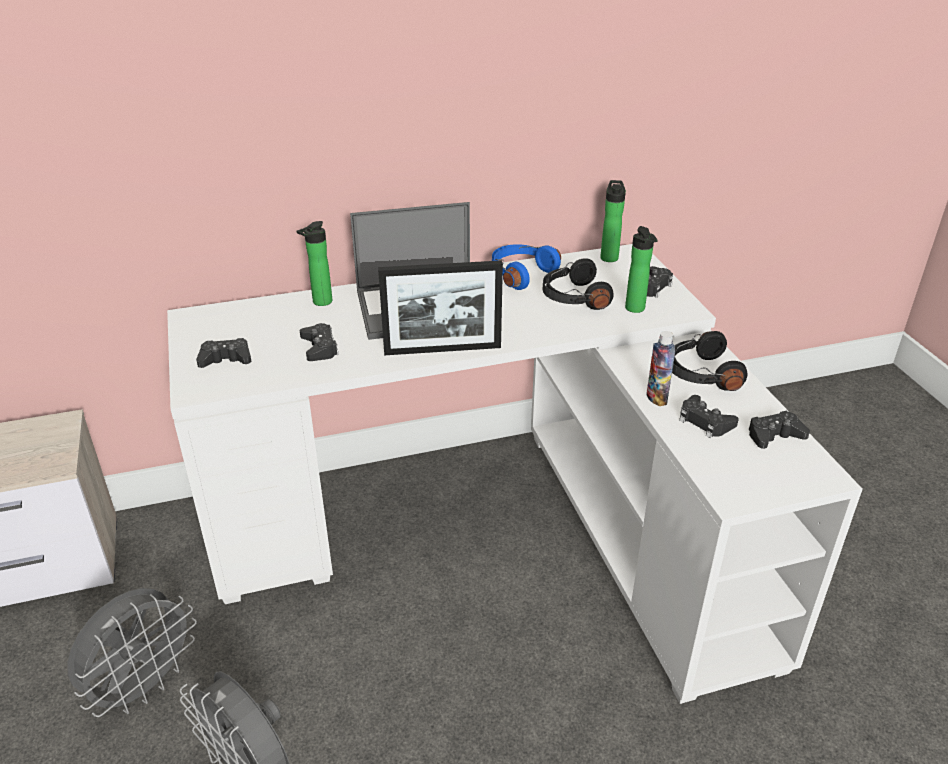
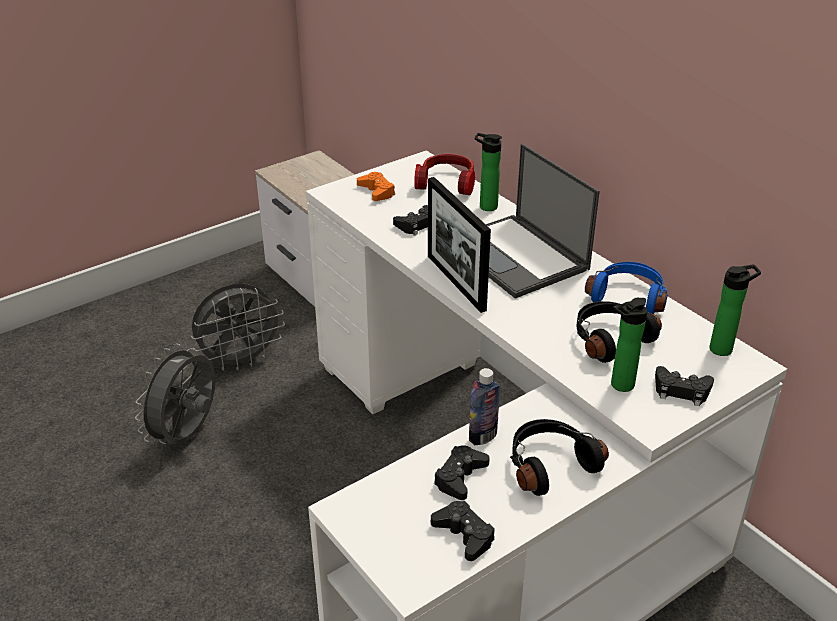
camera: 70 degrees right, 0 degrees up
grey fan [67,588,197,717] -> grey fan turned 45 degrees counterclockwise [191,284,285,371]
black game controller [196,338,251,368] -> orange game controller [357,172,395,201]
none -> headphones [414,154,475,195]

